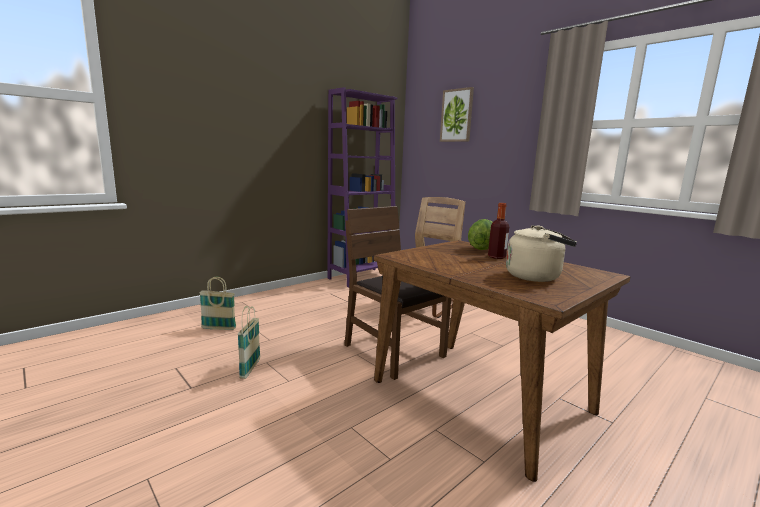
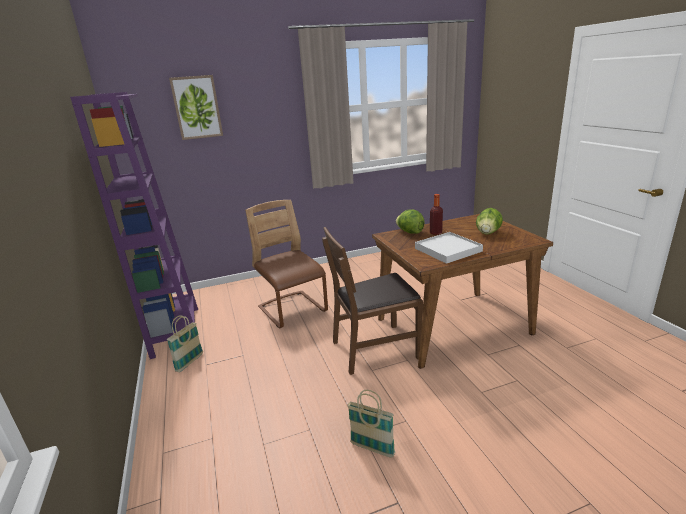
camera: 65 degrees left, 10 degrees up
basket [199,277,236,330] -> basket moved to [167,315,203,372]
beige kettle [506,225,577,282] -> lettuce [476,208,503,235]
none -> white tray [415,232,483,264]

